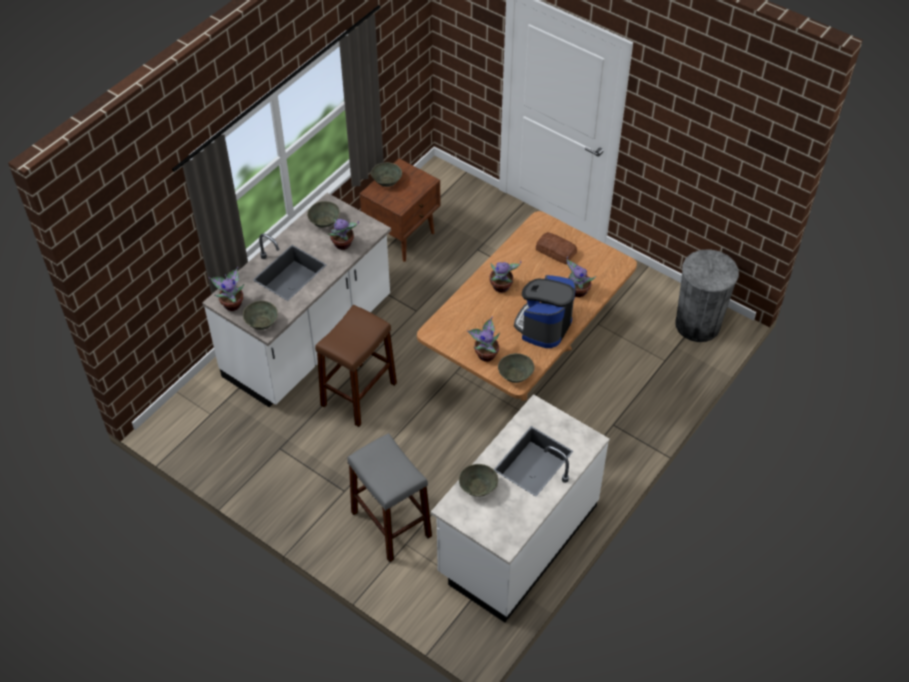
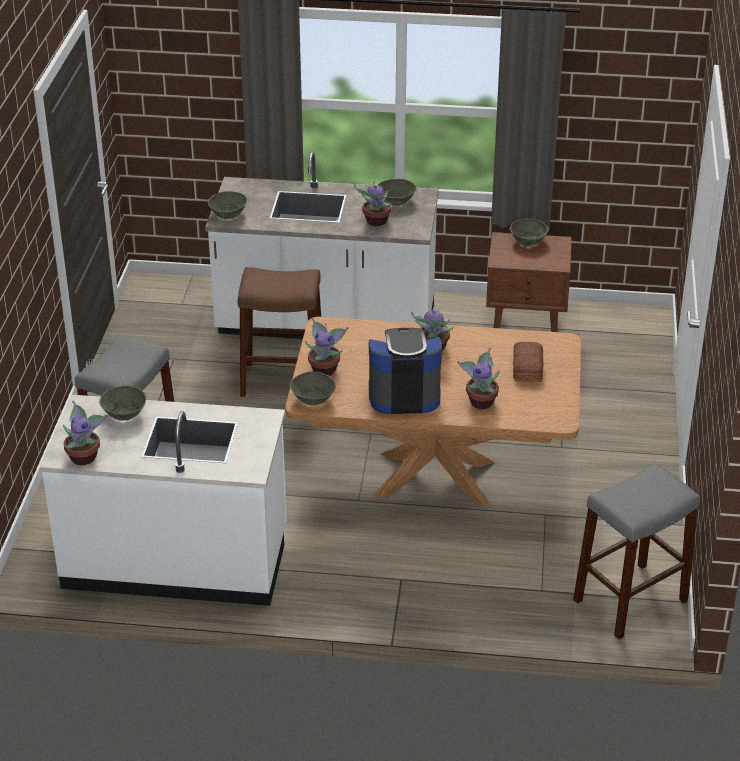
camera: 60 degrees right, 15 degrees down
potted plant [209,267,244,311] -> potted plant moved to [63,401,107,465]
grey trash can [676,249,739,342] -> grey stool [573,463,700,639]

